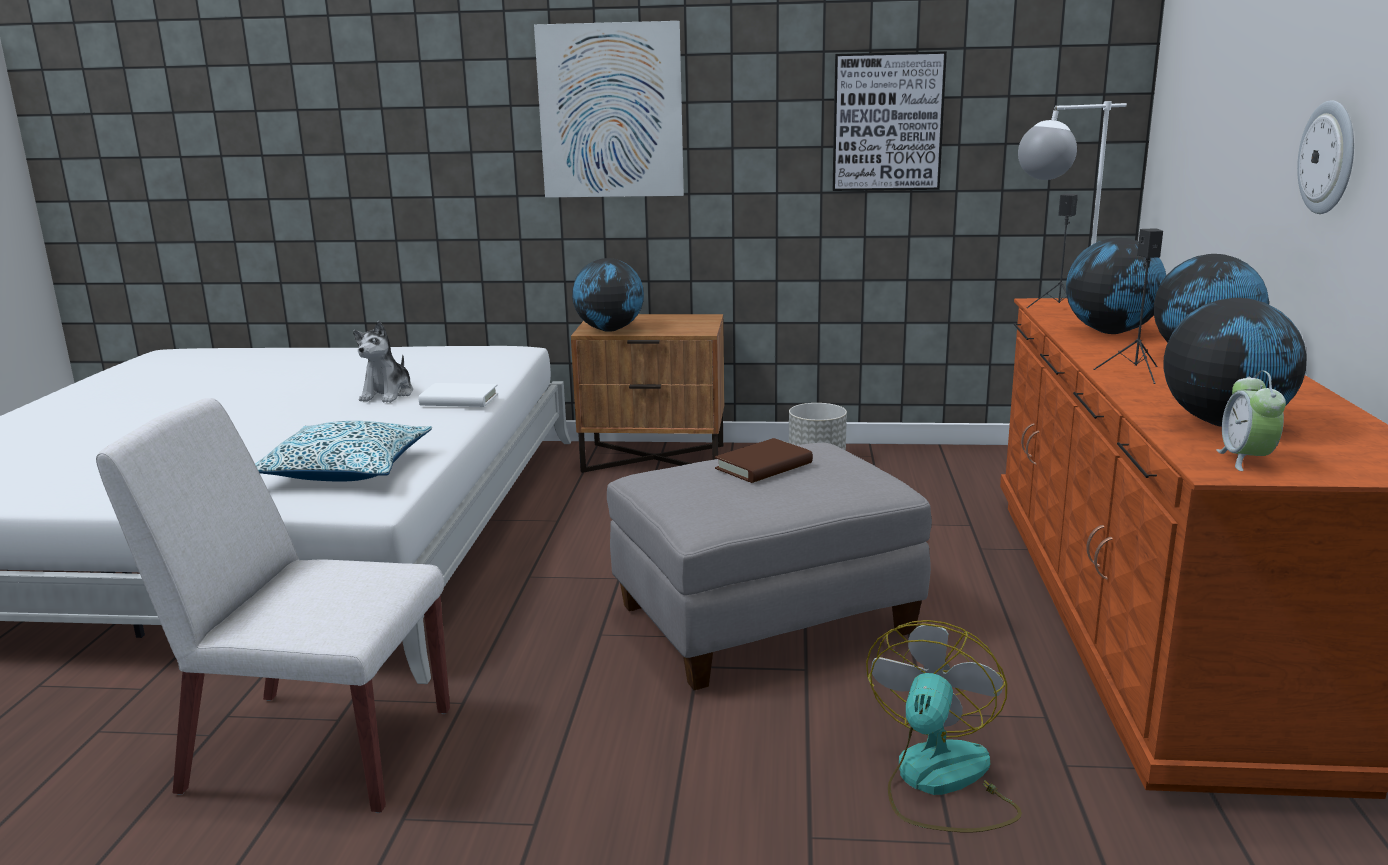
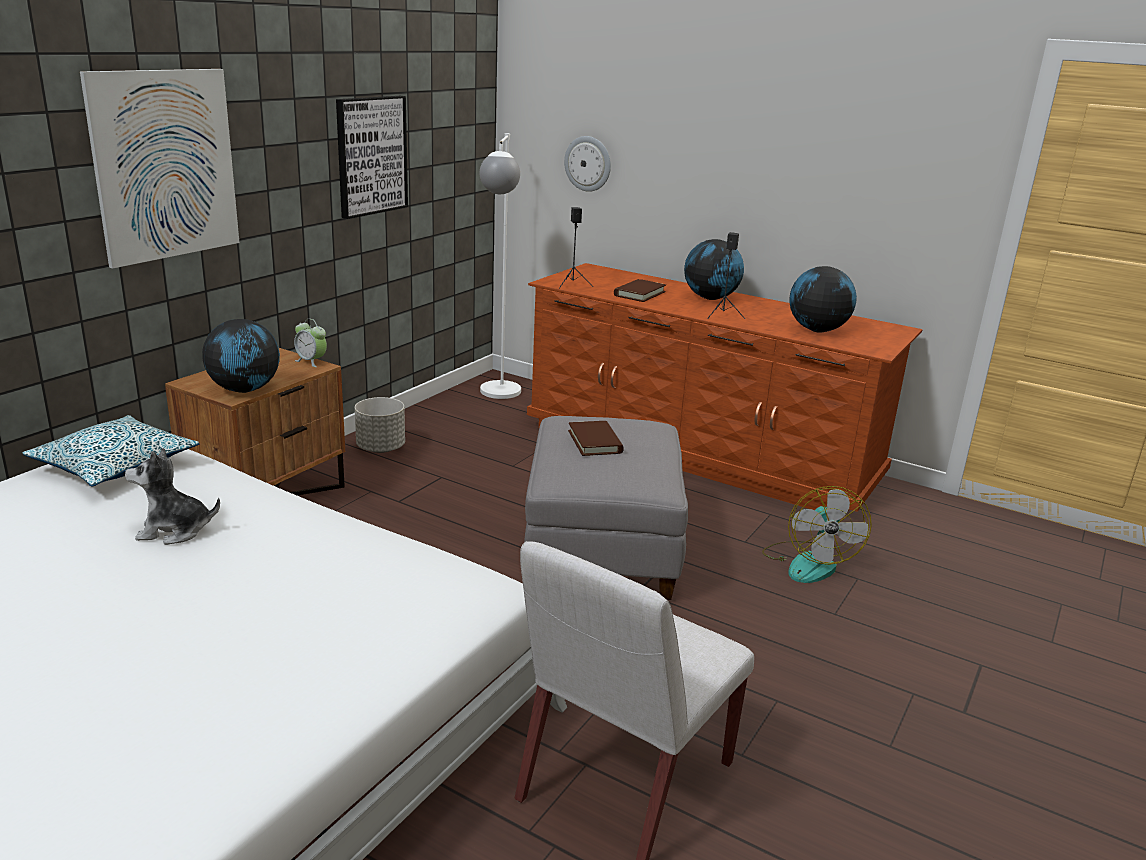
camera: 65 degrees left, 5 degrees up
pillow [255,421,432,482] -> pillow moved to [23,415,199,487]
plush toy [353,321,413,403] -> plush toy turned 135 degrees clockwise [125,448,220,545]
white book [419,383,498,407] -> none
fan [866,620,1022,833] -> fan turned 135 degrees counterclockwise [762,486,872,583]
globe [1066,238,1166,334] -> brown book [614,279,666,302]
alarm clock [1216,370,1286,471] -> alarm clock moved to [294,319,327,367]
wall clock [1297,100,1354,214] -> wall clock moved to [564,136,611,192]

